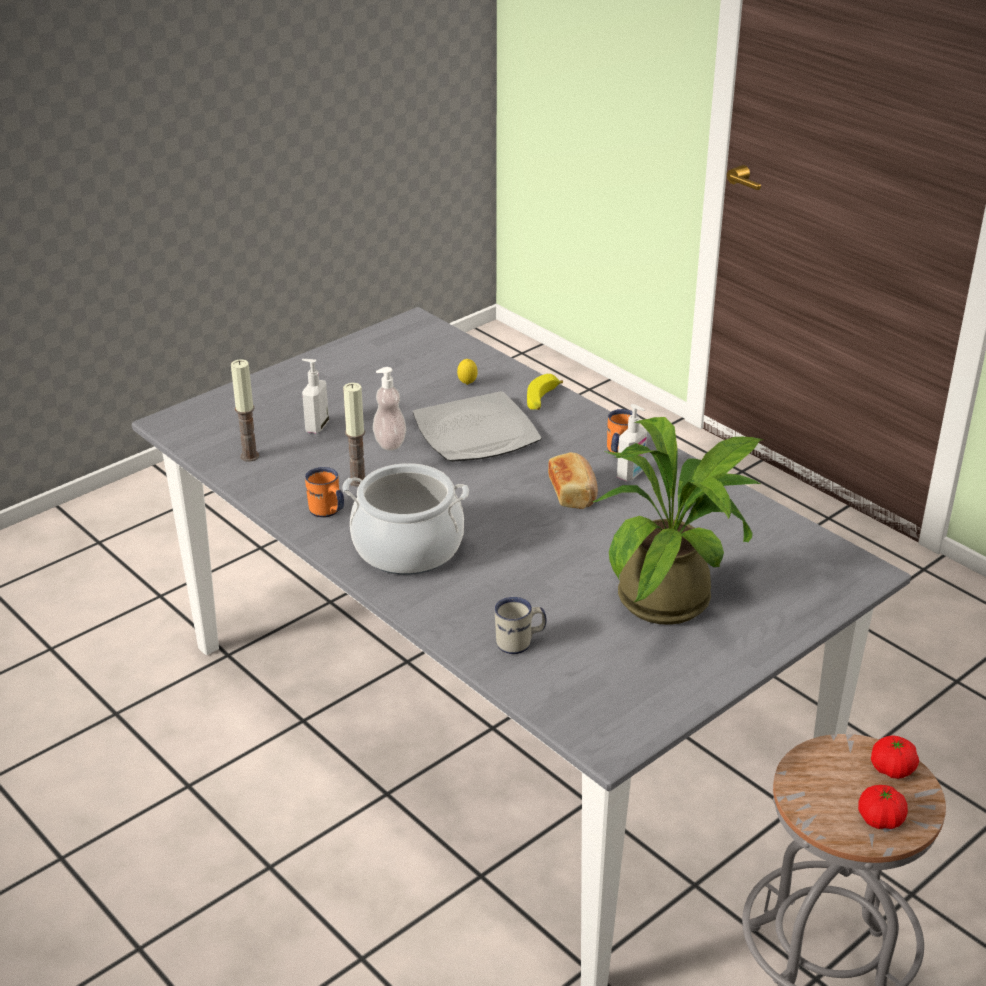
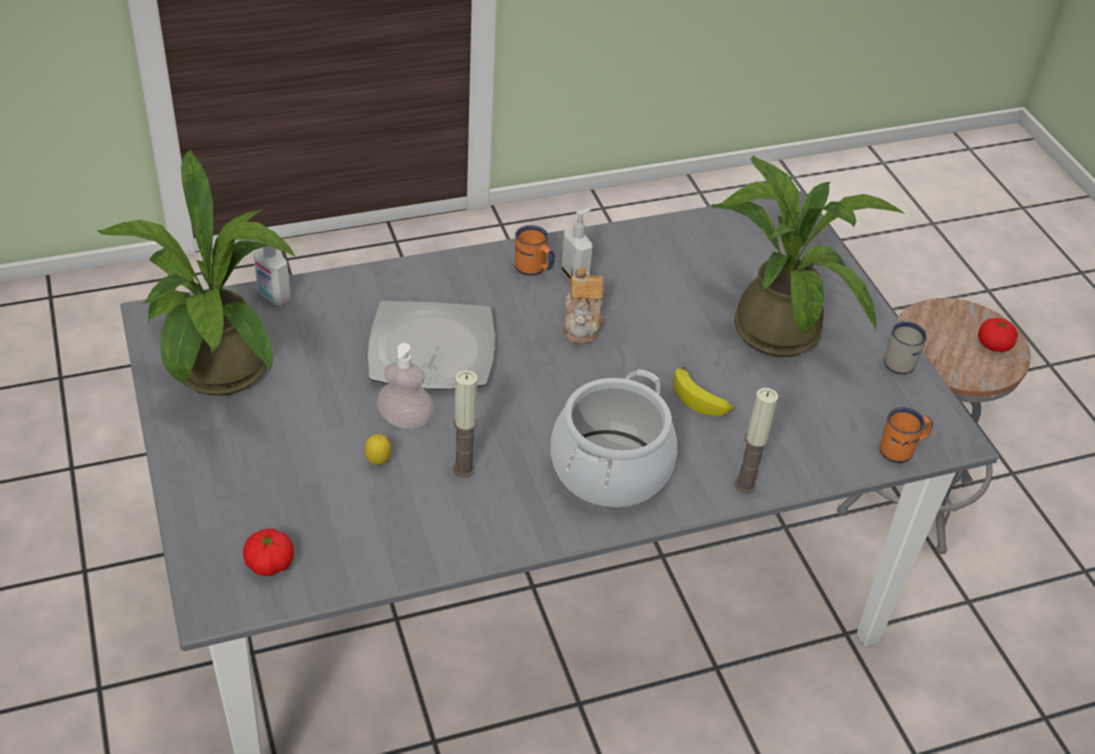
camera: 70 degrees left, 10 degrees up
candle [231,359,259,462] -> candle moved to [734,388,778,494]
soap dispenser [302,359,329,433] -> soap dispenser moved to [253,228,291,306]
orange mug [305,467,344,518] -> orange mug moved to [880,407,933,463]
lemon [457,359,478,385] -> lemon moved to [365,434,391,465]
white mug [495,597,546,654] -> white mug moved to [884,320,927,374]
banana [527,374,563,410] -> banana moved to [673,367,734,416]
bread [548,452,598,509] -> teapot [563,267,604,344]
tomato [871,735,919,779] -> tomato moved to [243,528,294,576]
none -> potted plant [97,148,296,396]

